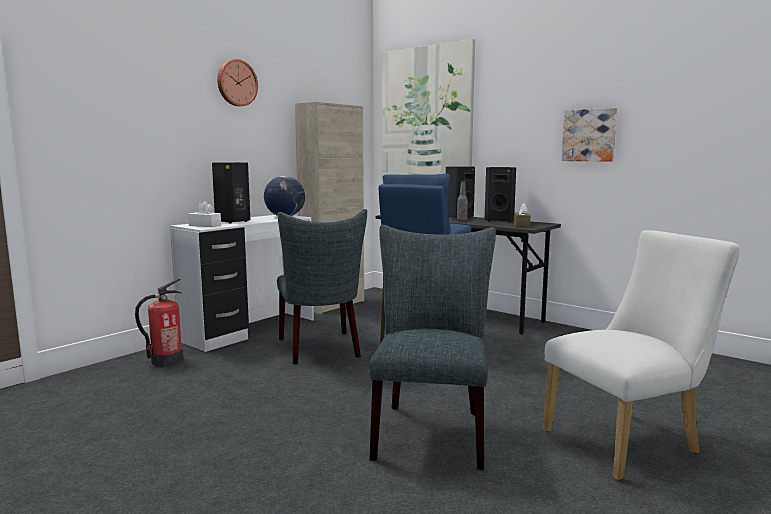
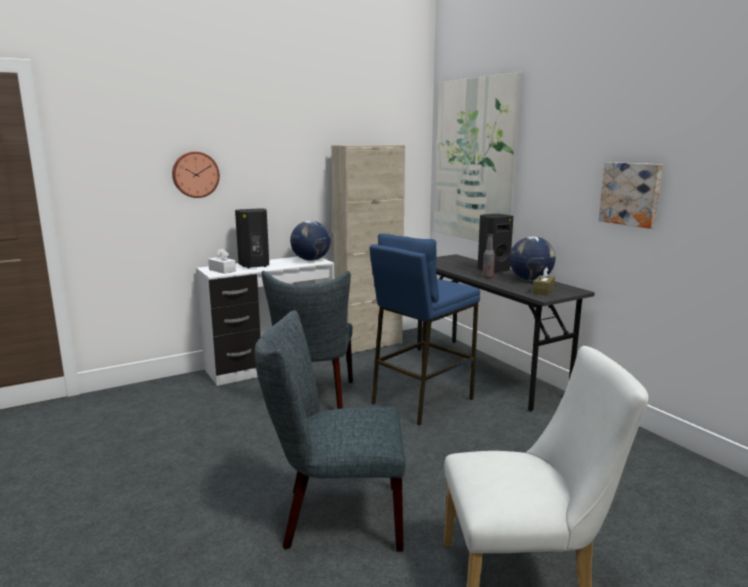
camera: 20 degrees right, 5 degrees up
fire extinguisher [135,279,183,367] -> none
wall clock [217,59,258,106] -> wall clock moved to [172,151,220,198]
grey chair [369,225,496,470] -> grey chair turned 120 degrees counterclockwise [254,310,406,552]
black speaker [484,167,516,222] -> globe [509,236,555,281]

